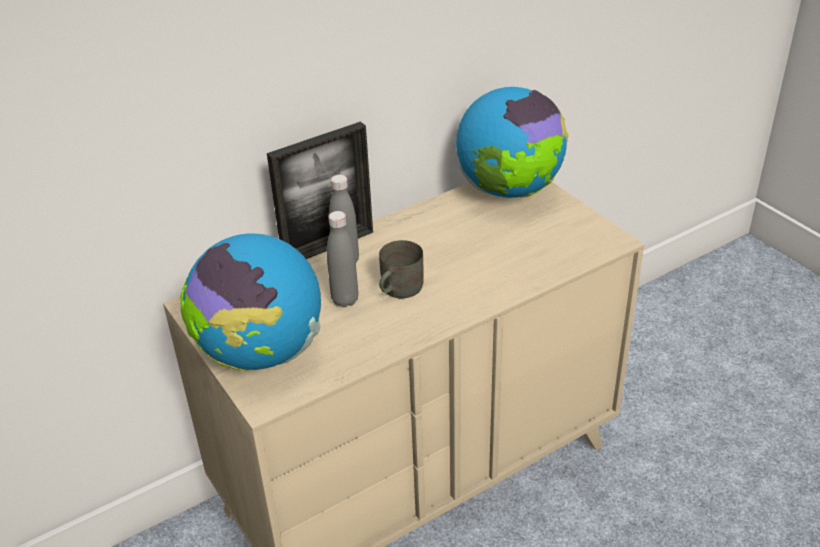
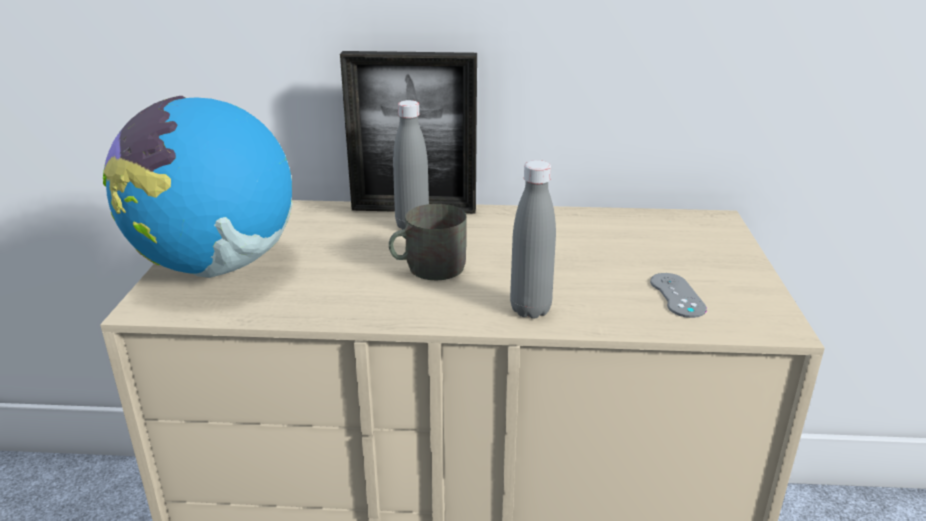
camera: 35 degrees right, 10 degrees down
grey bottle [327,211,358,307] -> grey bottle moved to [510,160,556,319]
globe [456,87,568,198] -> none
none -> grey game controller [650,273,707,318]

